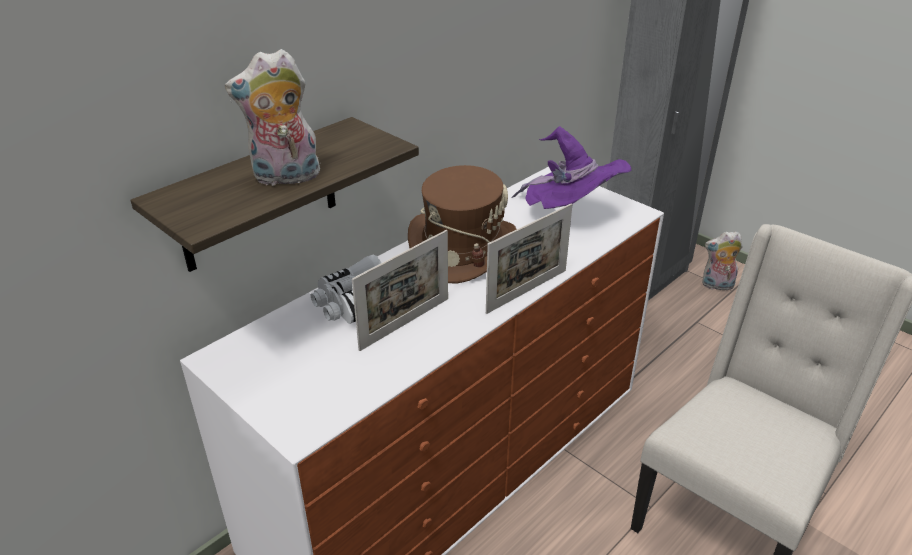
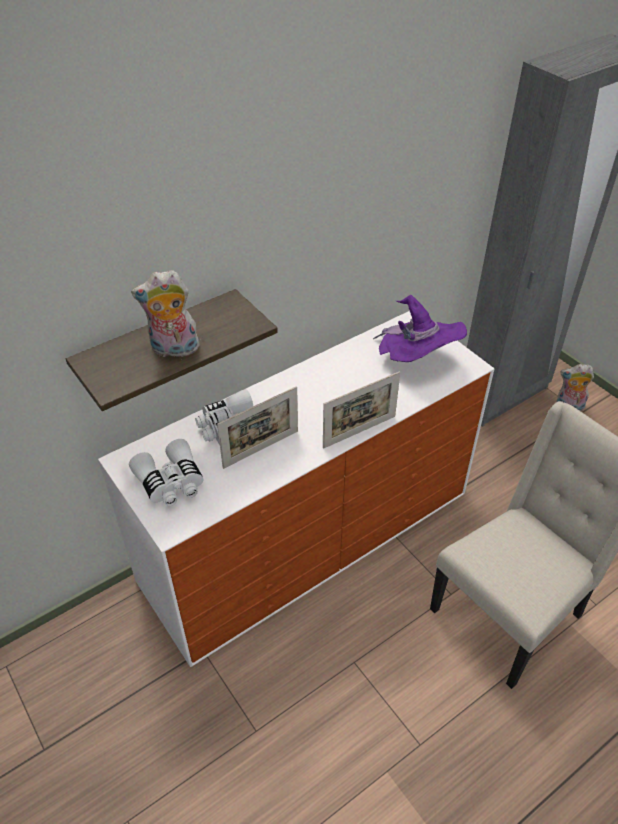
camera: 10 degrees right, 10 degrees up
brown hat [408,165,517,284] -> none
none -> white binoculars [129,439,204,506]

